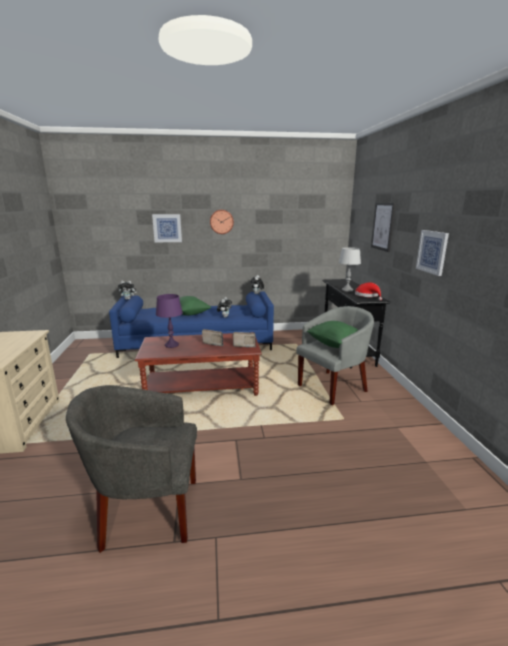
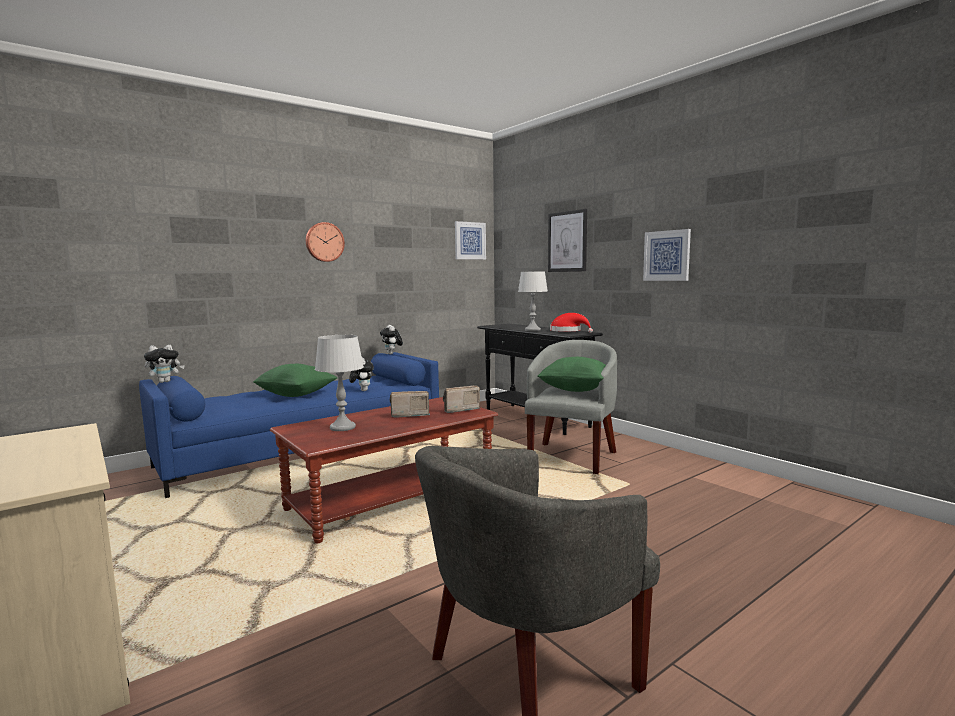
camera: 30 degrees left, 10 degrees down
picture [152,214,182,242] -> picture moved to [455,221,486,259]
purple table lamp [156,294,183,348] -> grey table lamp [315,335,364,431]

